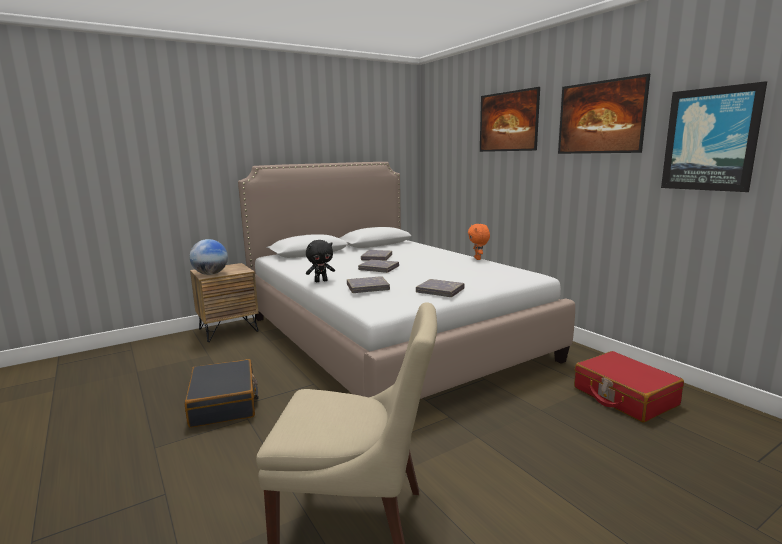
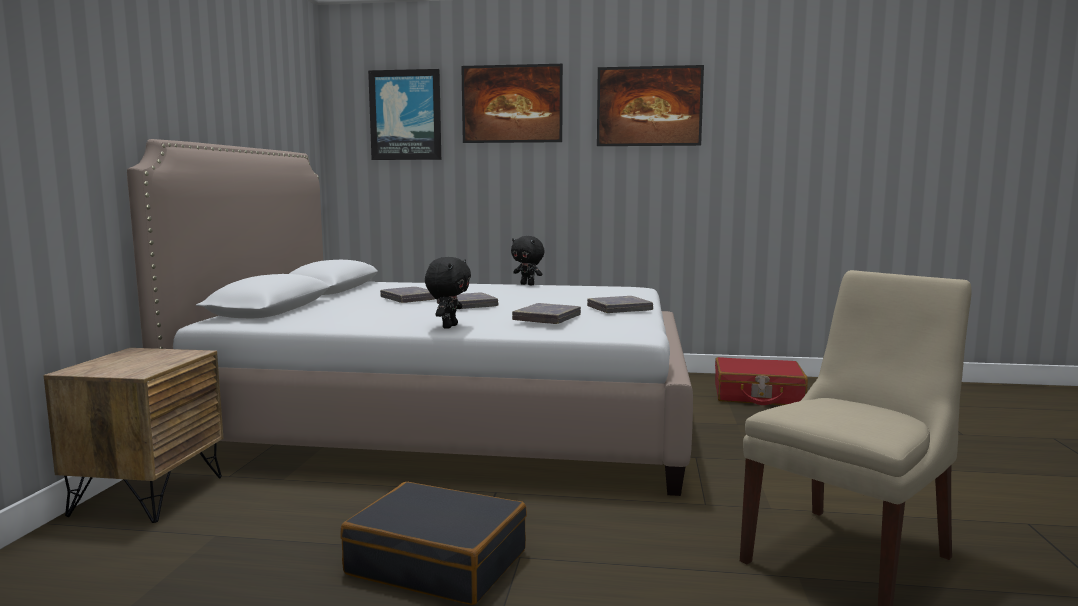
camera: 50 degrees left, 5 degrees down
globe [190,239,228,275] -> none
orange plush toy [468,224,490,260] -> black plush toy [511,236,545,285]
picture [661,81,767,192] -> picture moved to [368,69,441,160]

